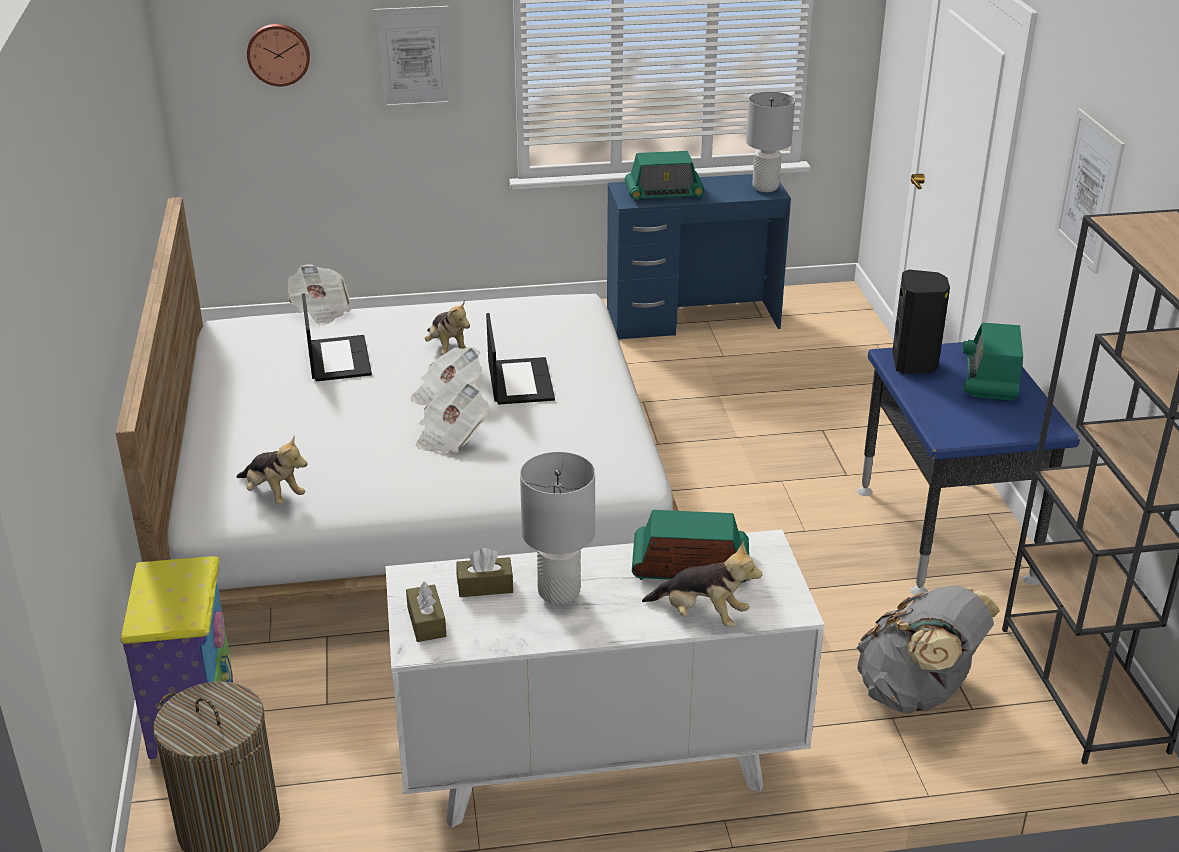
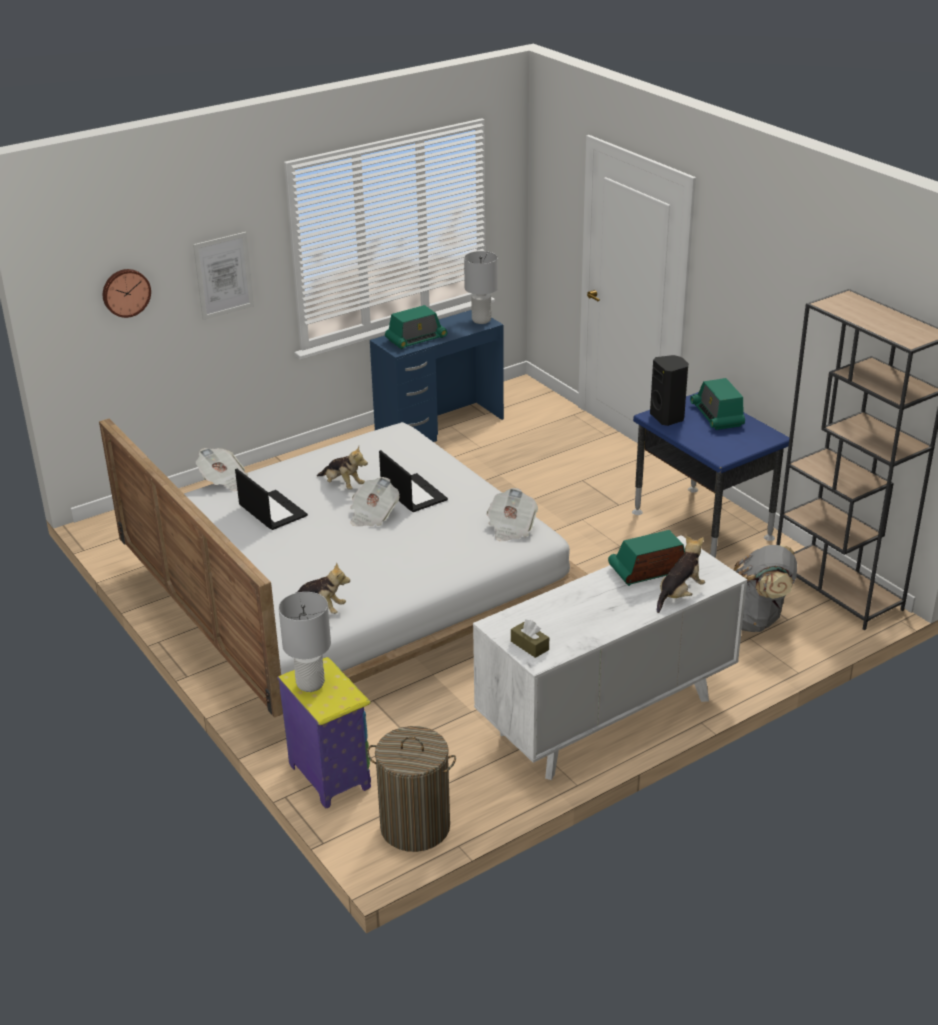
camera: 25 degrees left, 0 degrees up
newspaper [416,383,489,453] -> newspaper moved to [487,488,538,541]
brown tissue box [456,548,513,597] -> none
grey table lamp [520,452,595,605] -> grey table lamp moved to [278,592,331,692]
plush toy [642,542,762,627] -> plush toy turned 45 degrees counterclockwise [657,535,705,613]
picture [1054,108,1125,274] -> none

